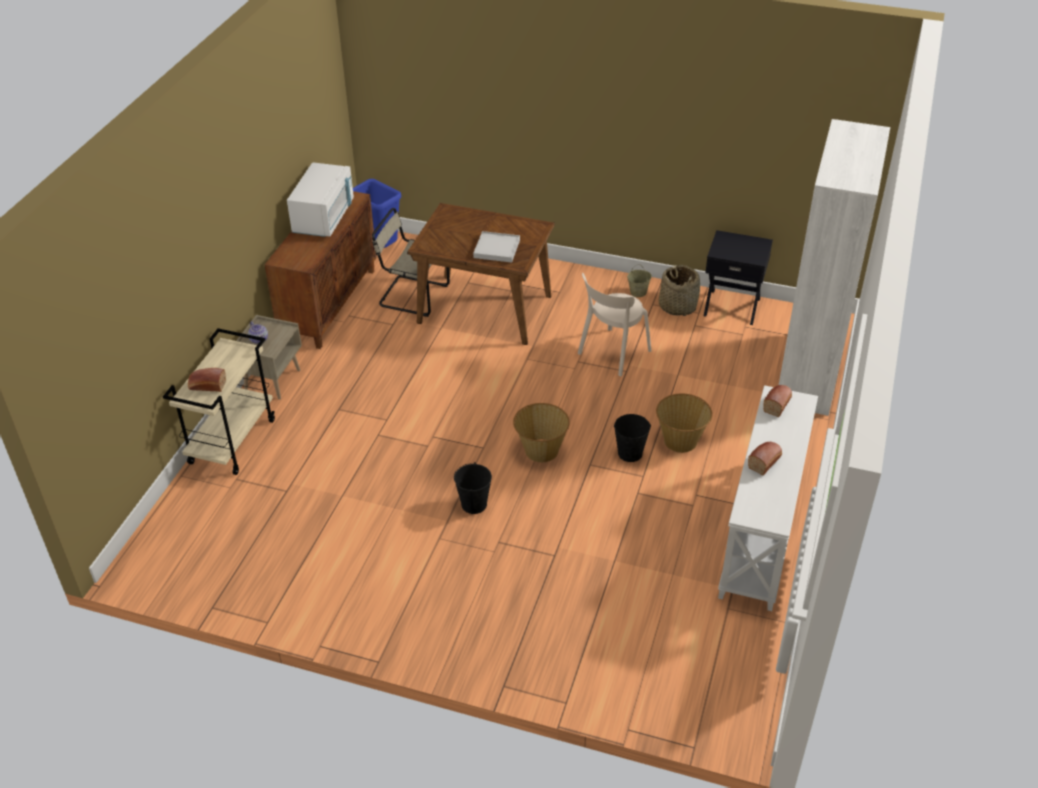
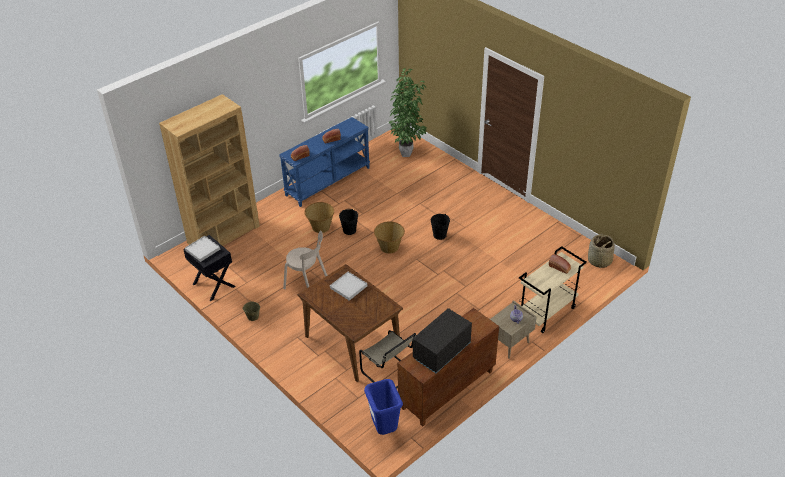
camera: 150 degrees left, 0 degrees up
white microwave [287,162,354,237] -> black microwave [413,308,472,373]
beige chair [578,273,651,377] -> beige chair turned 45 degrees clockwise [283,230,327,289]
basket [659,265,700,316] -> basket moved to [588,234,615,268]
white console table [718,385,818,611] -> blue console table [279,117,370,207]
white bookcase [779,119,890,416] -> brown bookcase [159,94,260,246]
none -> white tray [185,236,220,262]
none -> potted plant [388,68,426,157]

